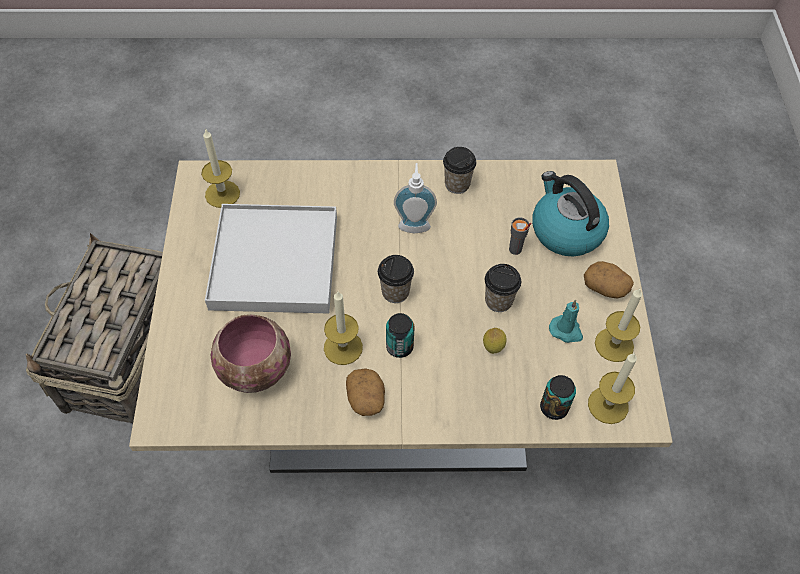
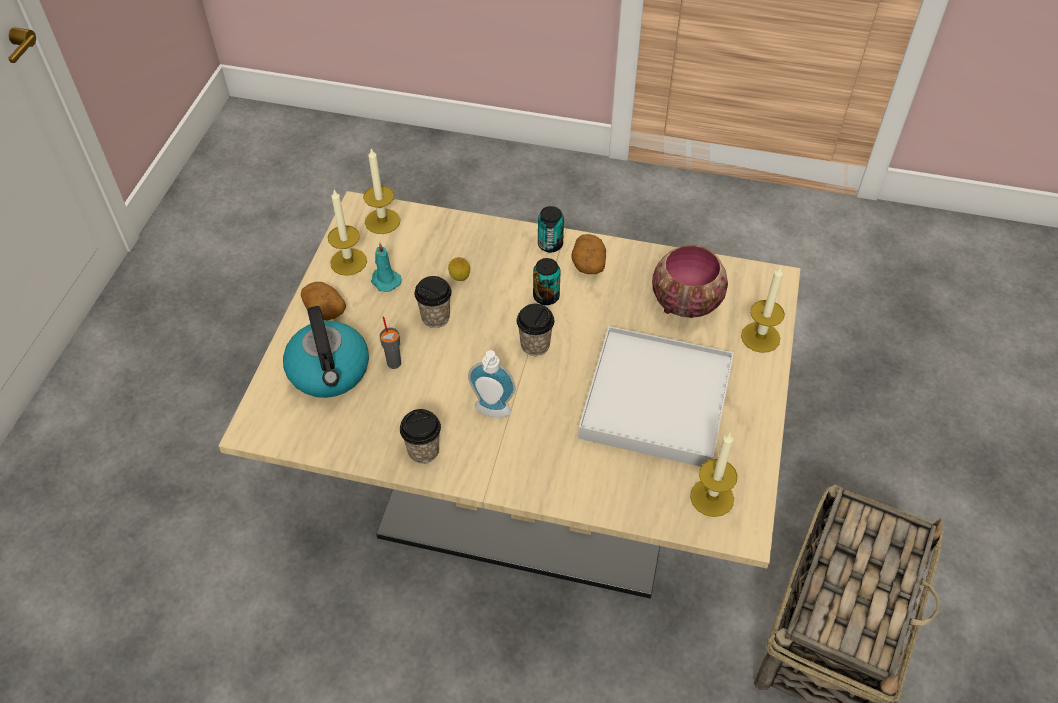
camera: 165 degrees left, 5 degrees down
candle [324,291,363,365] -> candle moved to [741,266,785,353]
can [540,375,576,420] -> can moved to [538,206,564,253]

